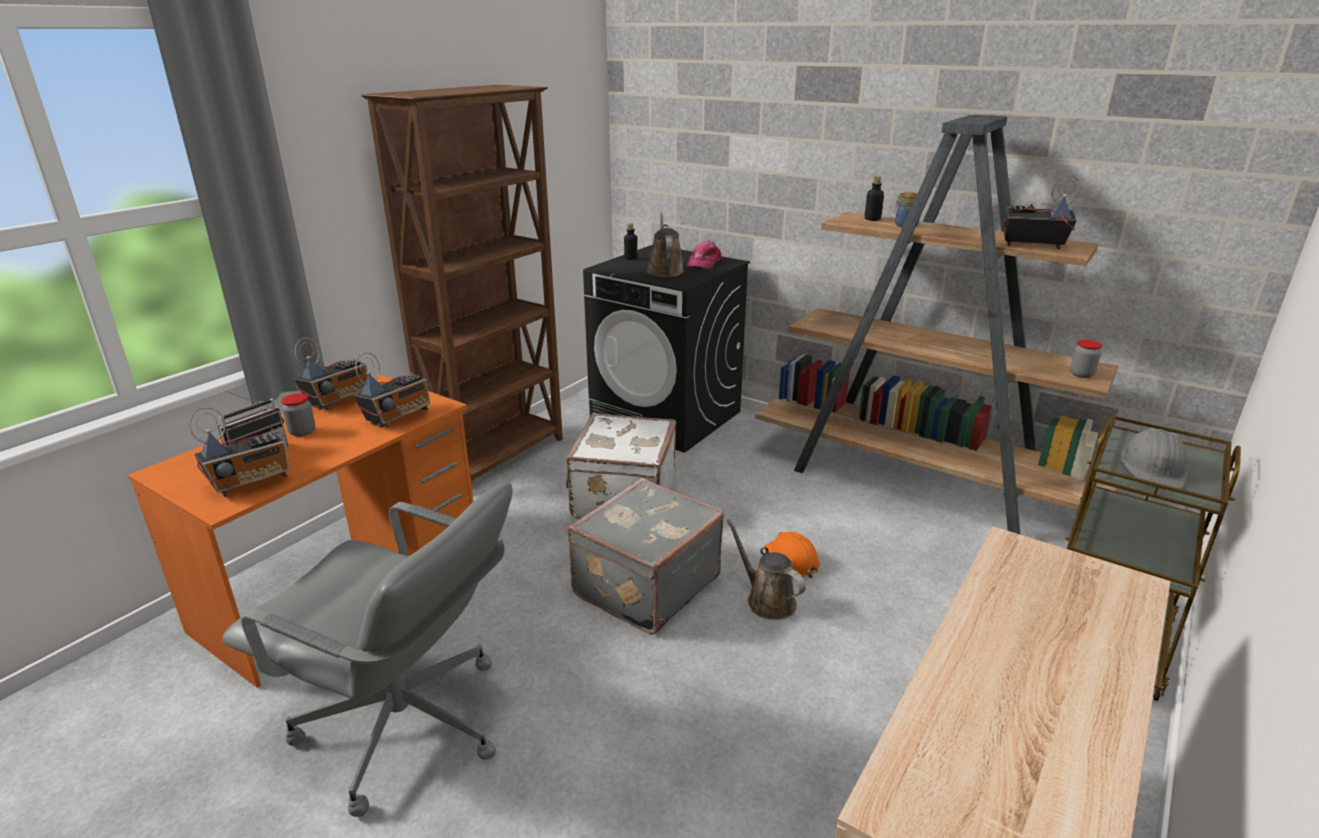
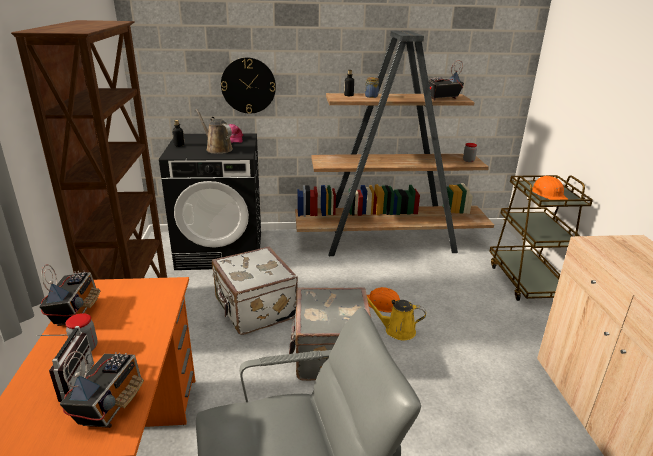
camera: 40 degrees left, 0 degrees up
radio [353,352,430,428] -> none
brown watering can [727,519,806,620] -> yellow watering can [367,297,426,341]
grey hard hat [1120,429,1187,489] -> orange hard hat [532,176,568,202]
none -> wall clock [221,58,276,114]

